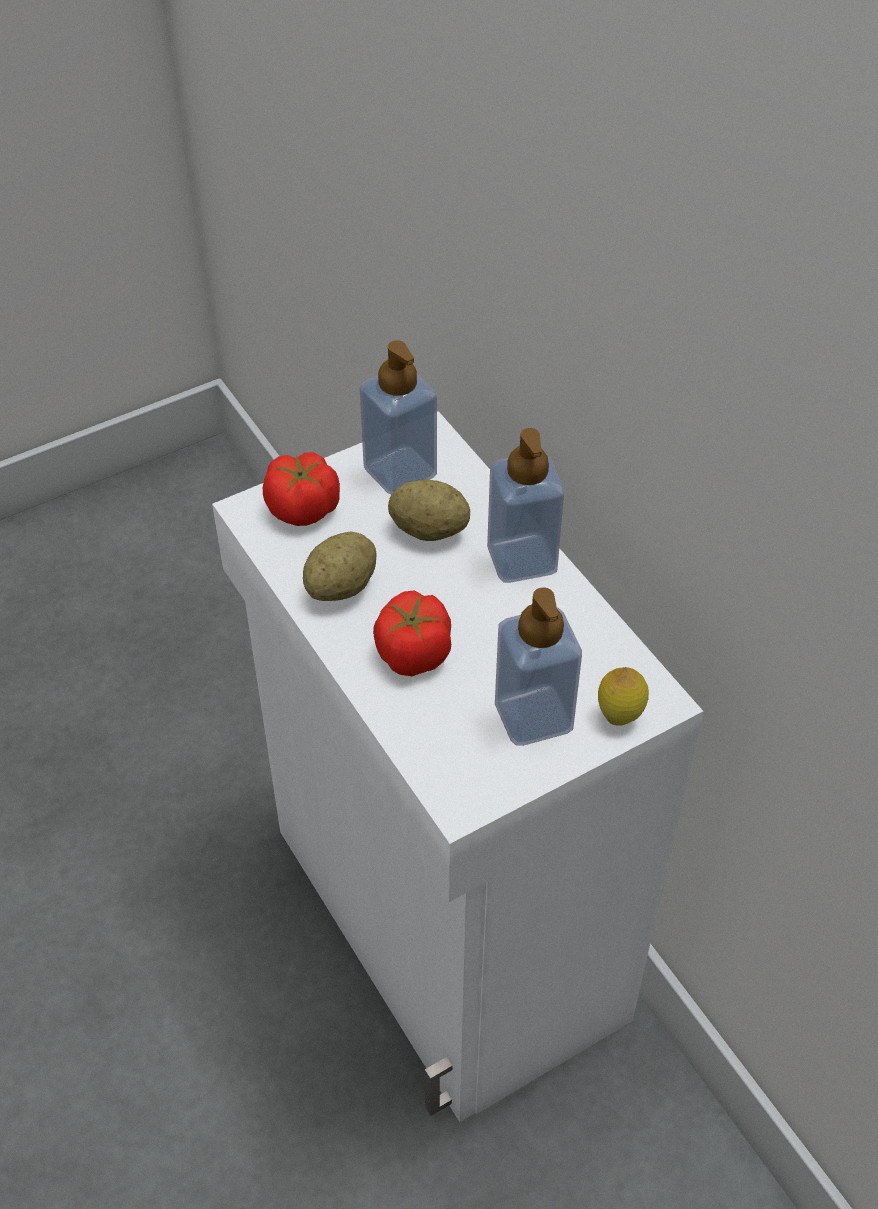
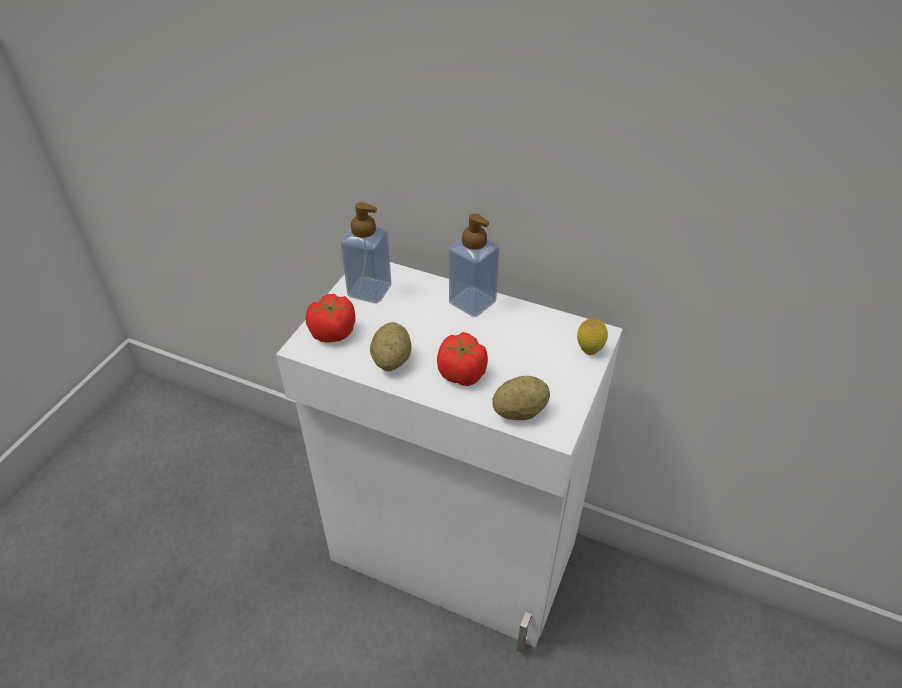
camera: 35 degrees left, 5 degrees down
potato [388,480,470,541] -> potato moved to [492,376,550,420]
soap dispenser [495,587,582,746] -> none

